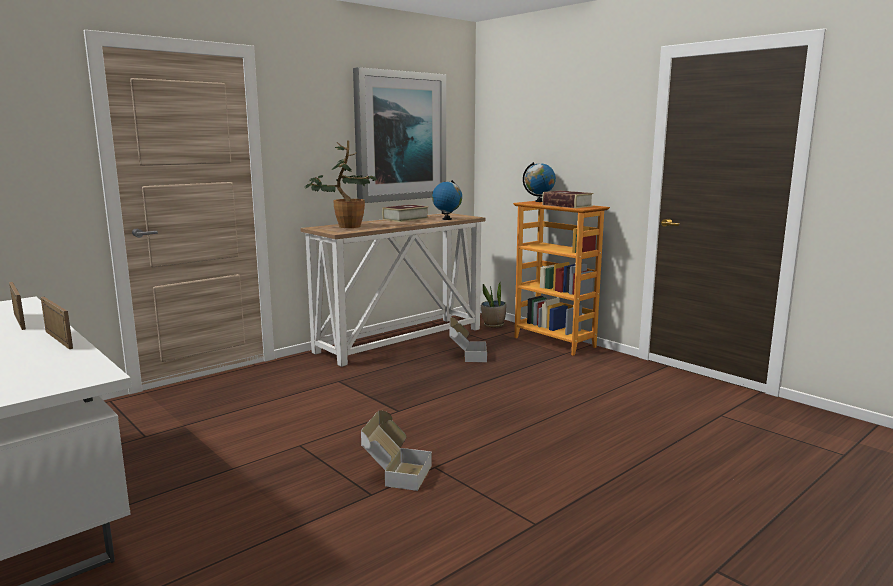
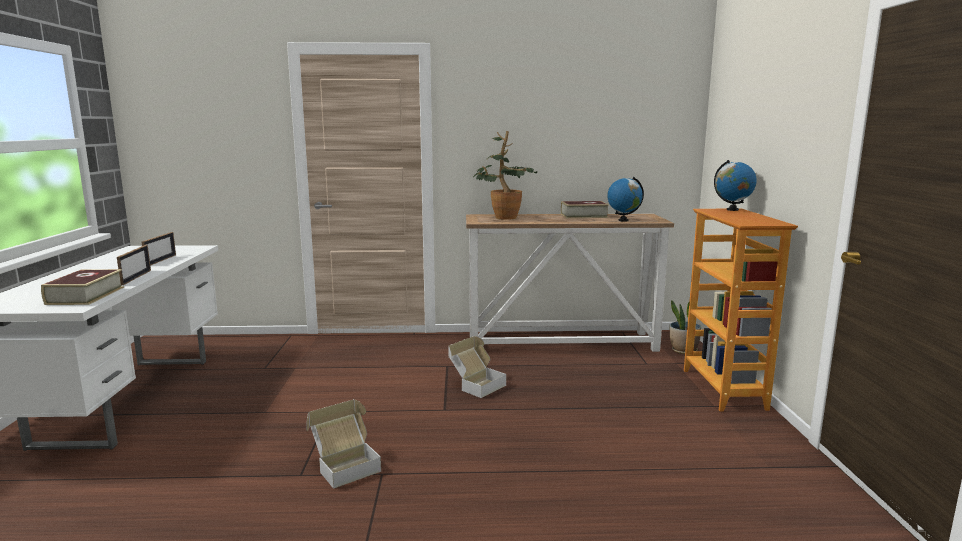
camera: 40 degrees right, 0 degrees up
picture [353,67,446,203] -> none
cardboard box [449,317,487,362] -> cardboard box moved to [448,336,506,398]
book [542,191,593,208] -> book moved to [41,269,124,305]

